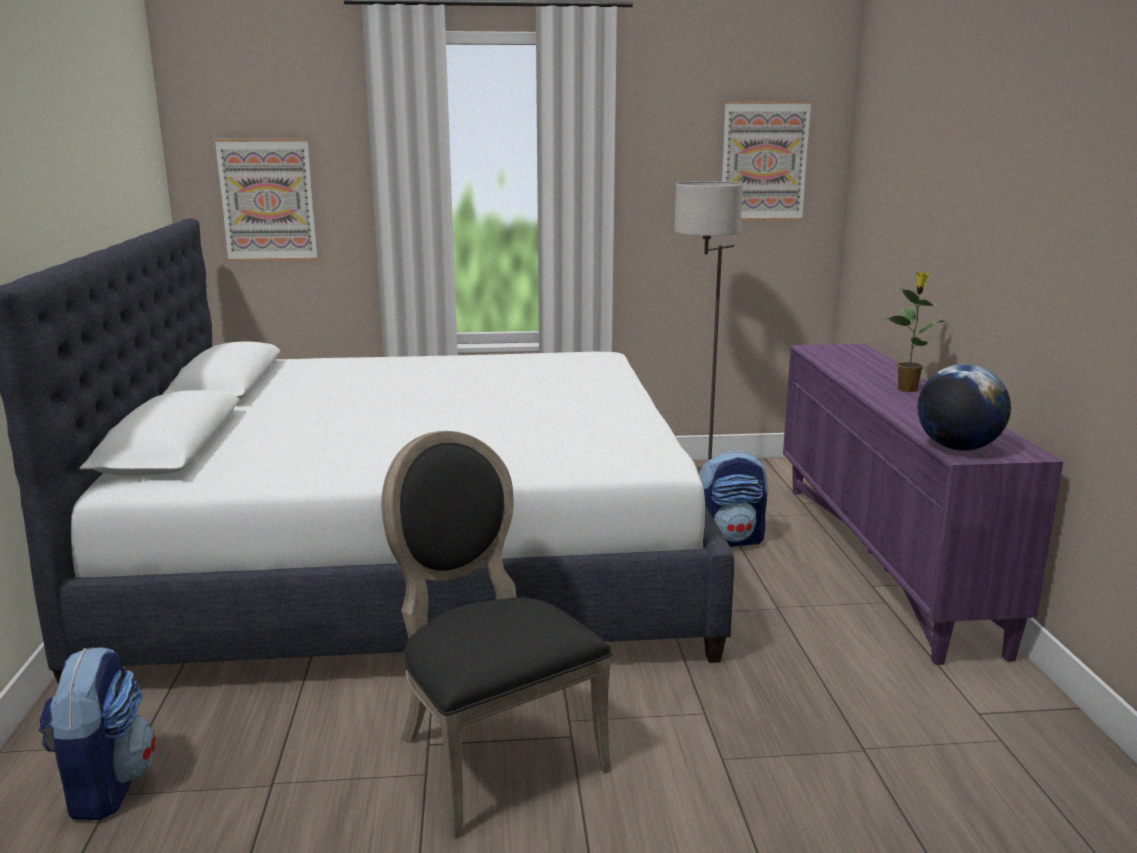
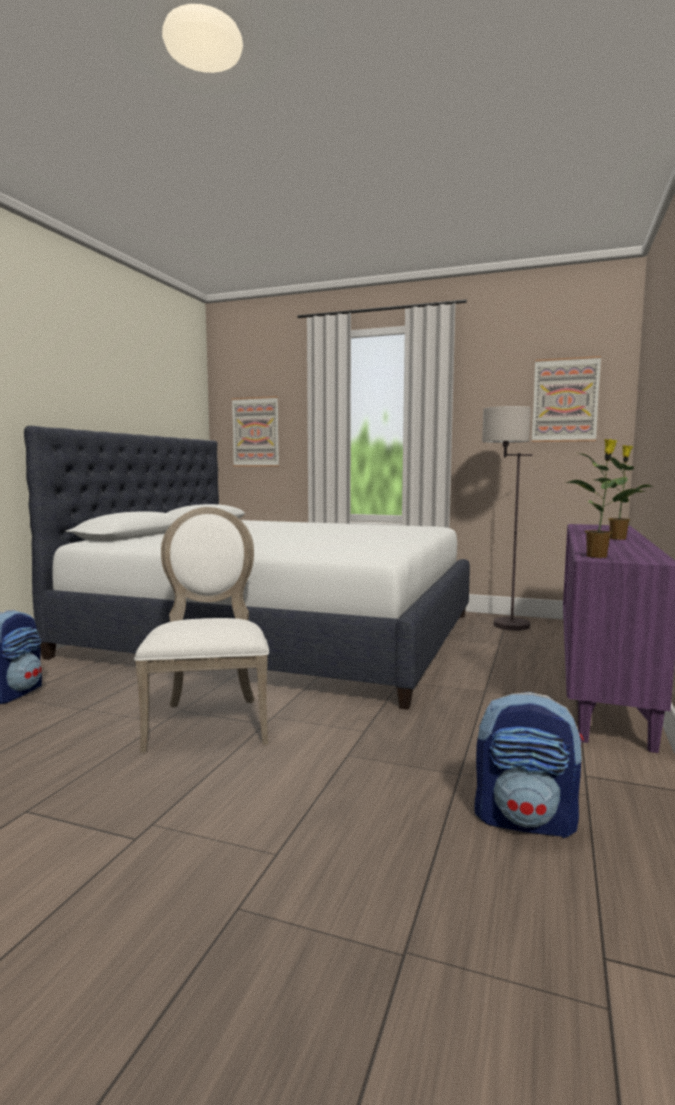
camera: 25 degrees right, 10 degrees down
black chair [381,431,612,839] -> white chair [134,507,269,753]
backpack [699,450,768,547] -> backpack moved to [474,692,584,838]
globe [917,364,1011,451] -> potted plant [566,439,646,558]

